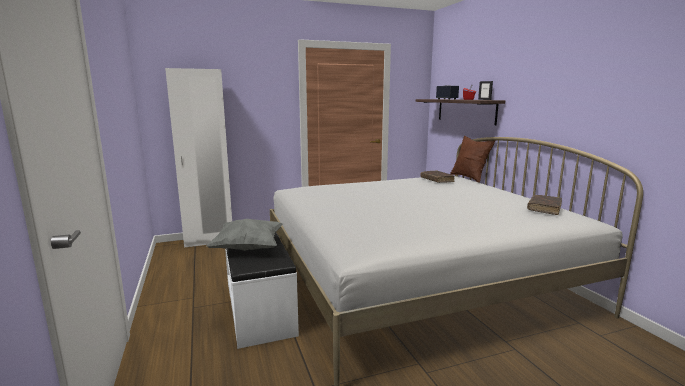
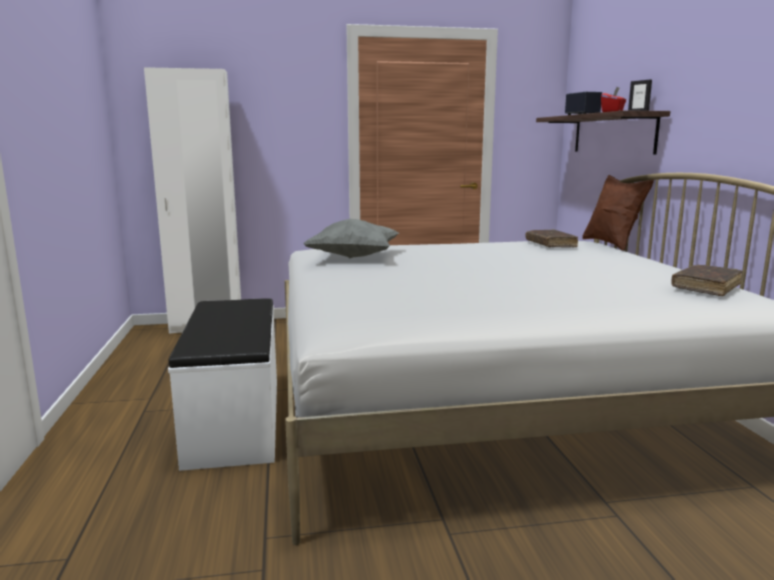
camera: 10 degrees right, 0 degrees up
grey pillow [207,219,283,251] -> grey pillow moved to [304,219,399,259]

